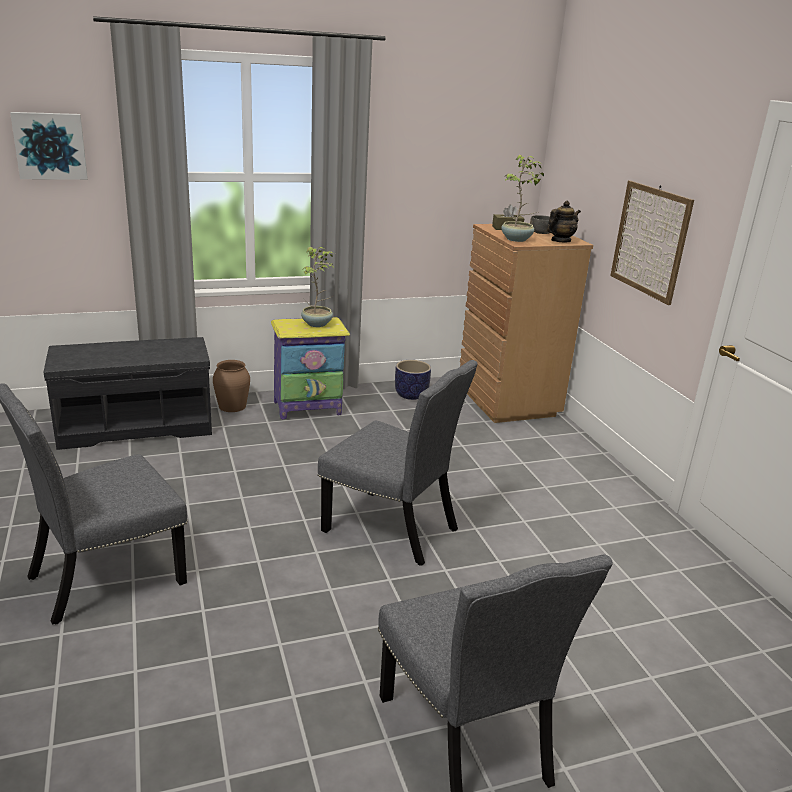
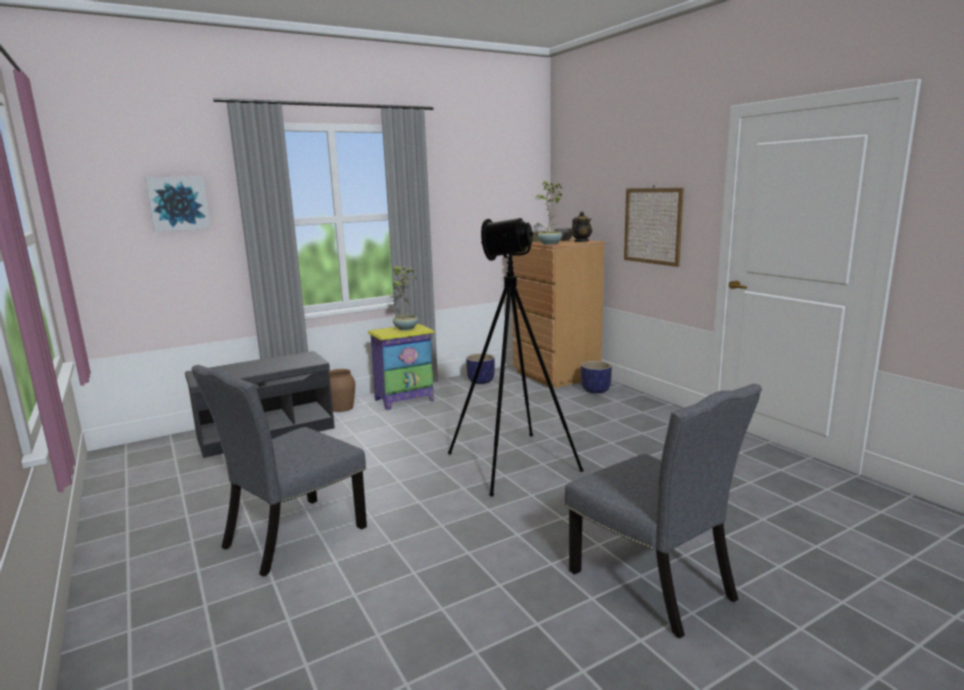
camera: 10 degrees left, 10 degrees down
grey chair [317,360,478,566] -> black floor lamp [448,218,584,496]
none -> planter [581,361,612,394]

